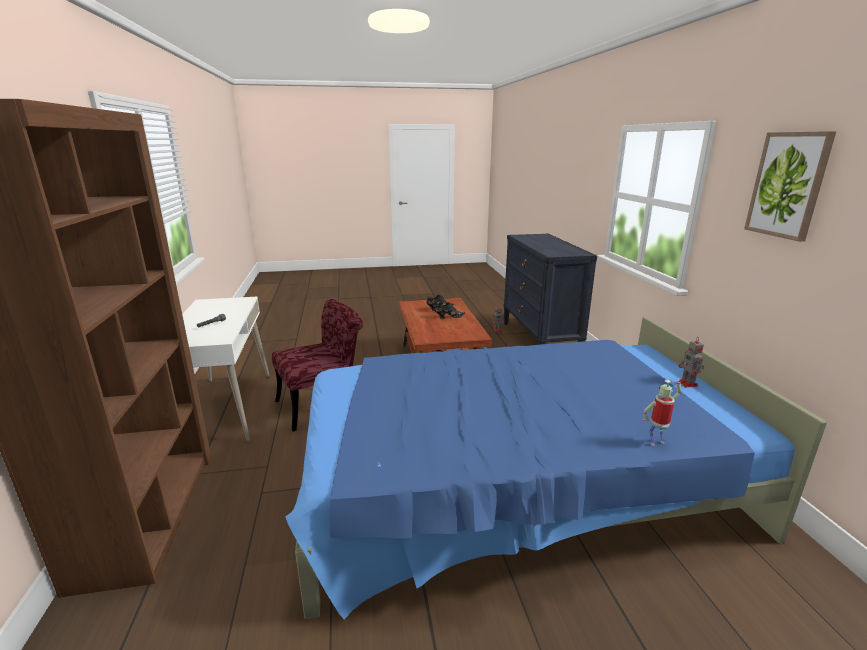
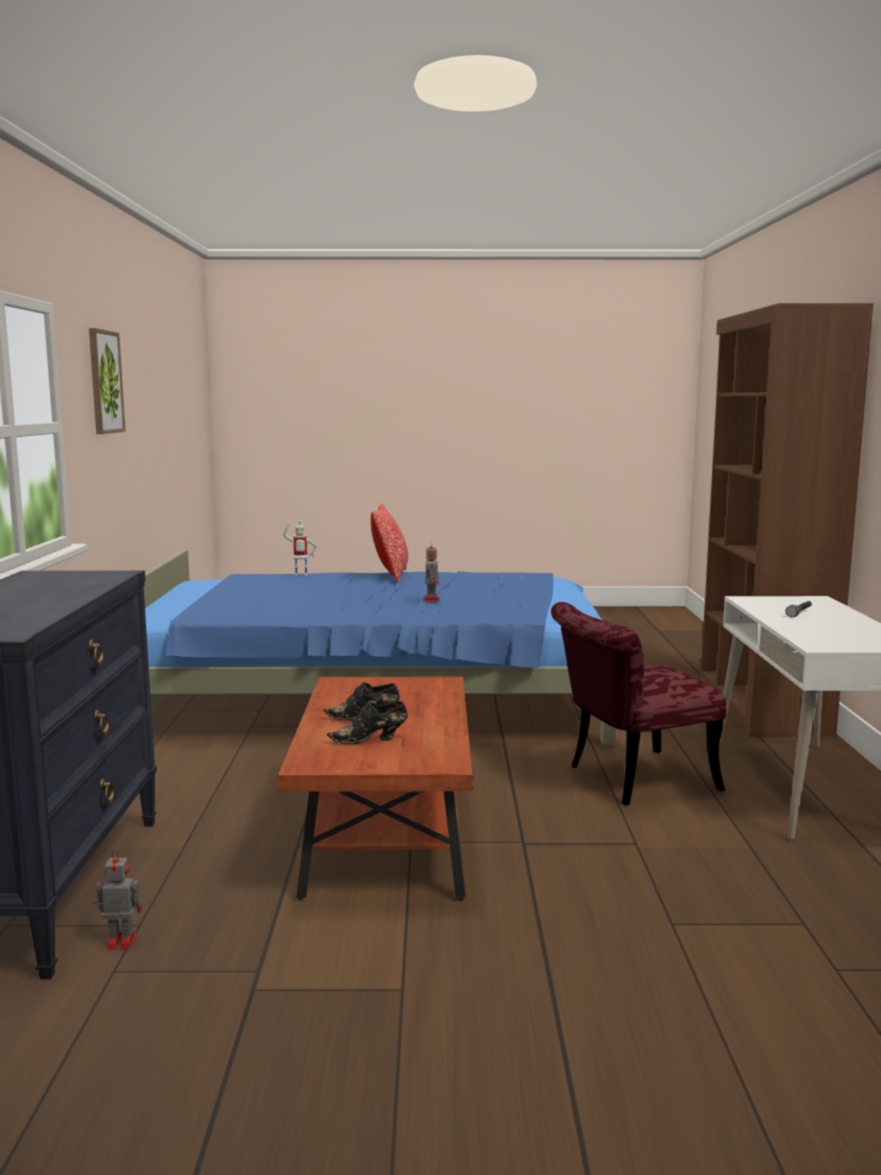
camera: 170 degrees left, 10 degrees down
toy robot [678,337,704,387] -> toy robot moved to [423,541,440,601]
none -> pillow [371,503,408,583]

